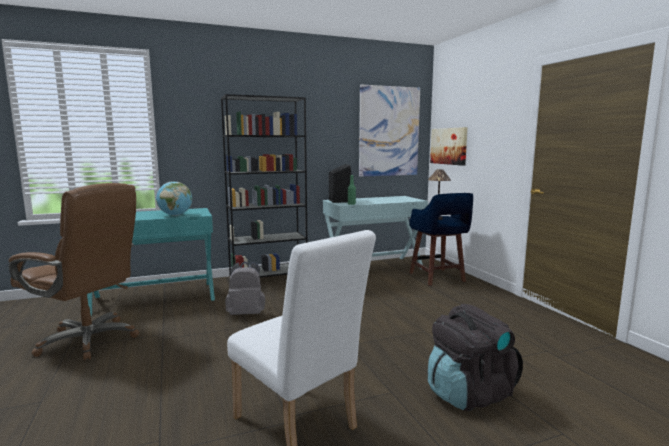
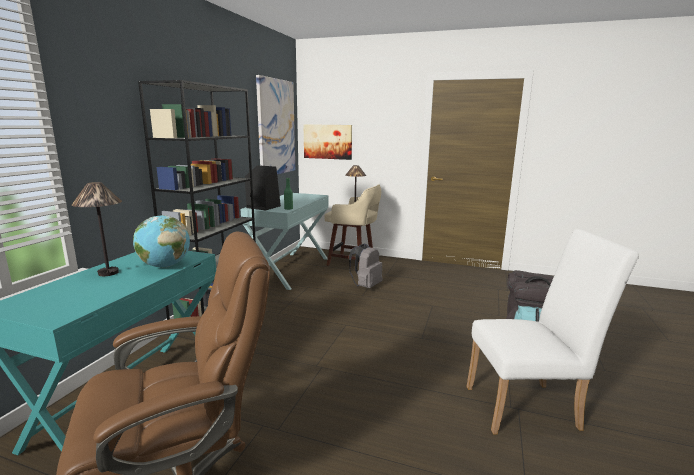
camera: 50 degrees left, 5 degrees up
grey backpack [225,261,265,315] -> grey backpack moved to [349,243,383,288]
blue stool [409,193,473,286] -> beige stool [324,184,381,266]
none -> table lamp [72,182,122,276]

